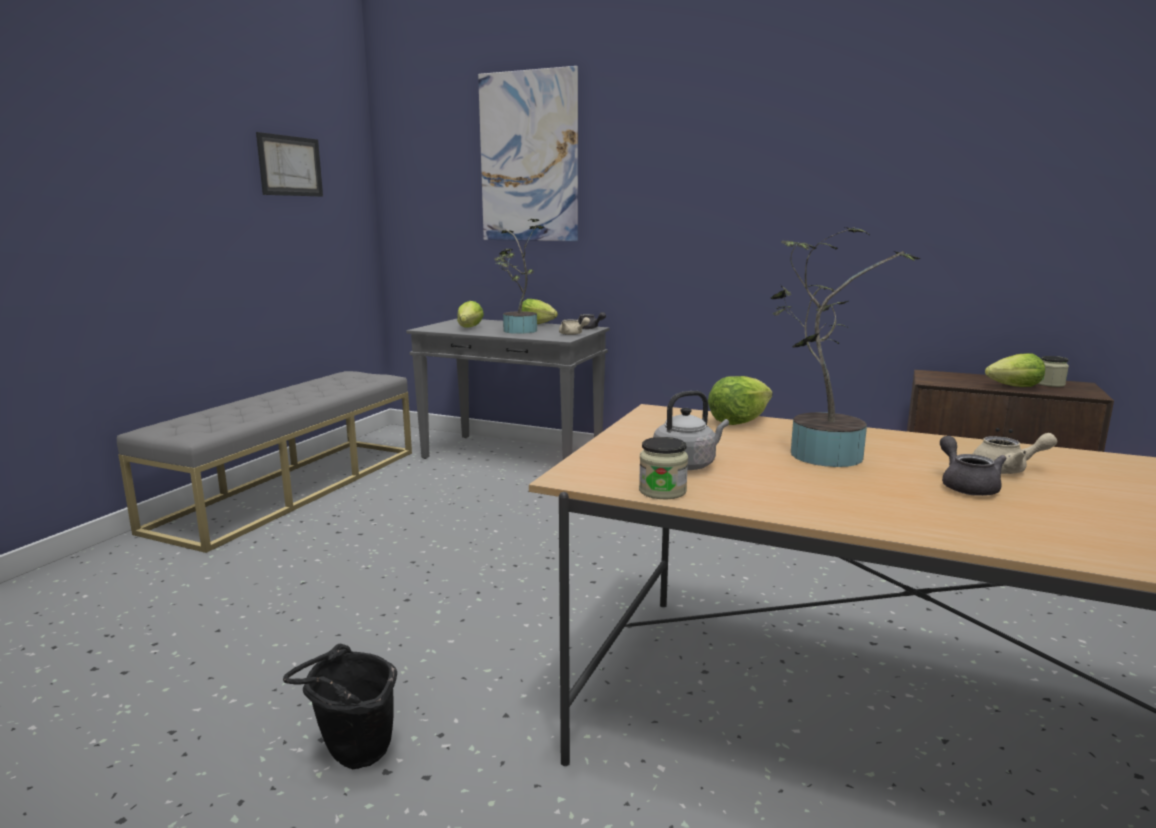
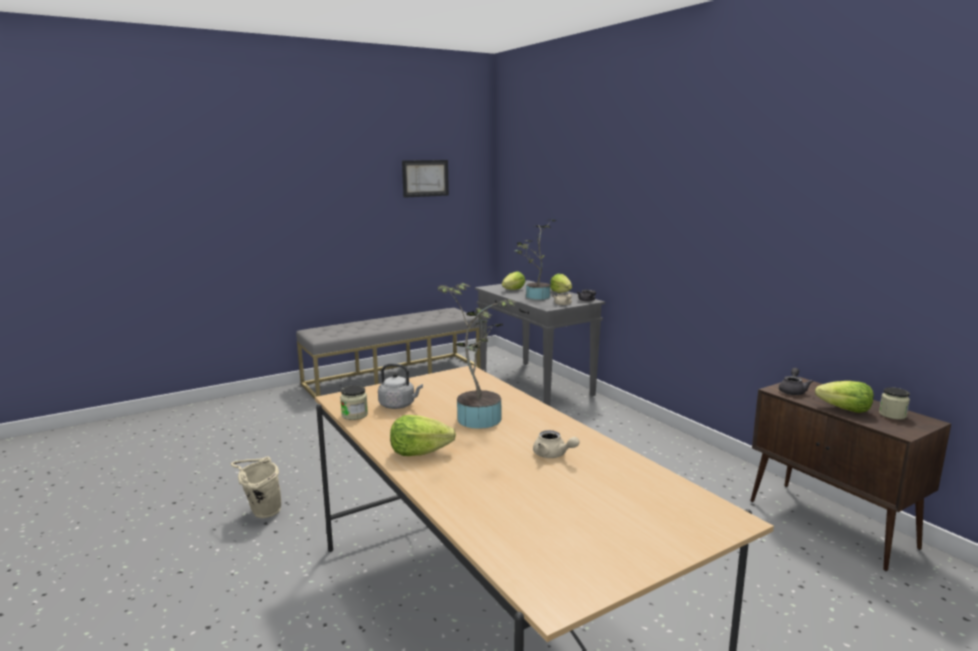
camera: 35 degrees right, 0 degrees up
black bucket [283,644,397,769] -> beige bucket [231,456,281,518]
picture [478,66,578,241] -> none
lettuce [708,376,772,425] -> lettuce moved to [390,415,456,456]
grey teapot [940,436,1007,496] -> grey teapot moved to [779,368,813,395]

